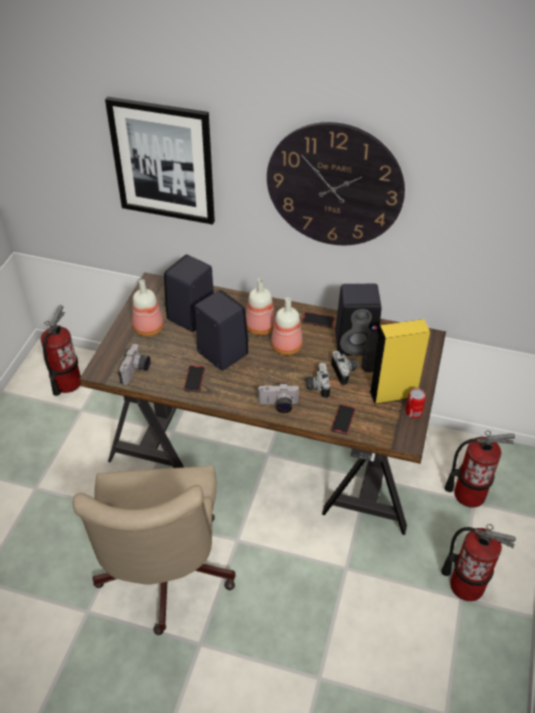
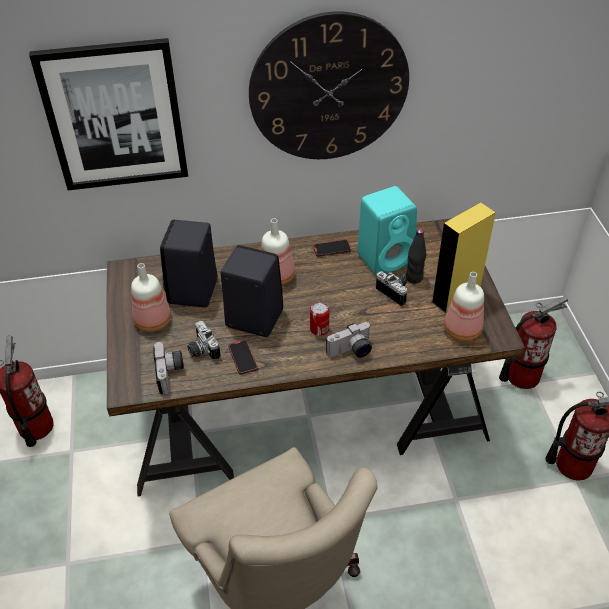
camera: 25 degrees left, 0 degrees up
bottle [271,298,303,355] -> bottle moved to [444,272,484,341]
camera [306,363,330,398] -> camera moved to [187,321,221,360]
phone [331,404,355,435] -> none
black speaker [335,284,381,355] -> turquoise speaker [357,186,417,276]
can [406,388,426,418] -> can moved to [310,301,329,336]

